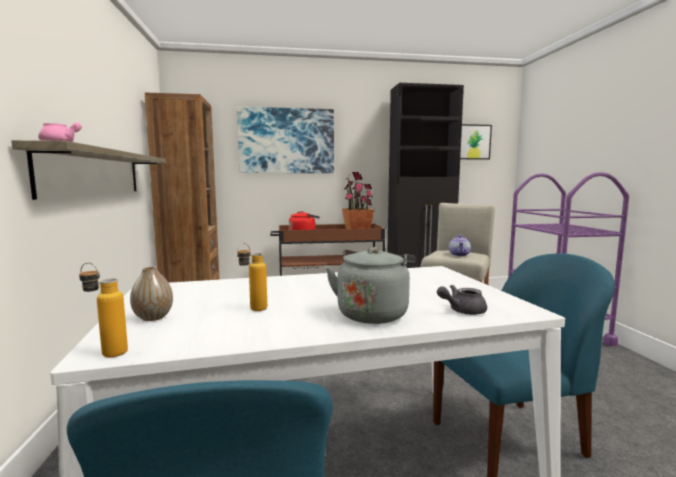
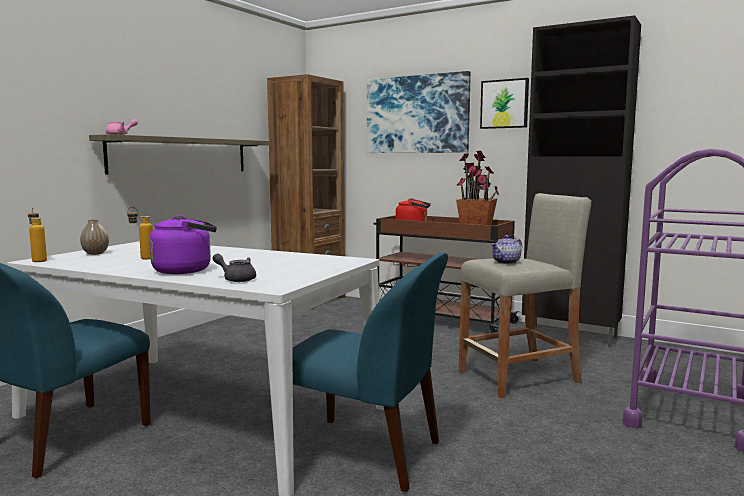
camera: 40 degrees right, 0 degrees up
grey kettle [326,247,416,324] -> purple kettle [149,215,217,274]
picture [460,124,492,160] -> picture moved to [480,78,529,129]

